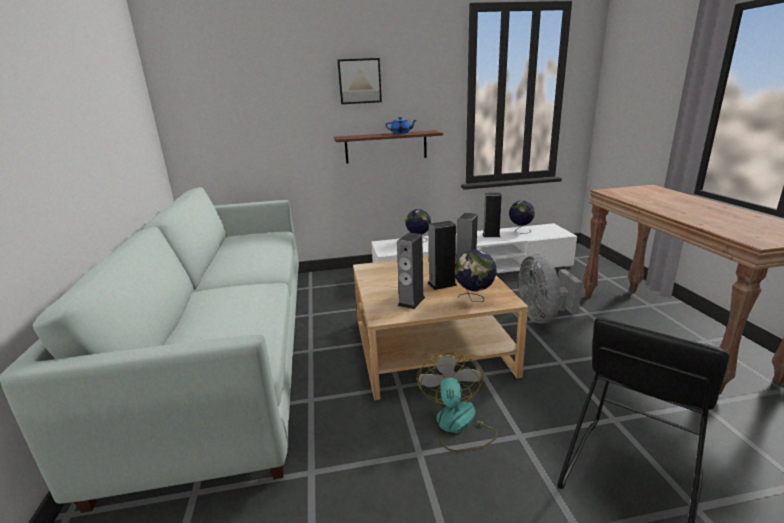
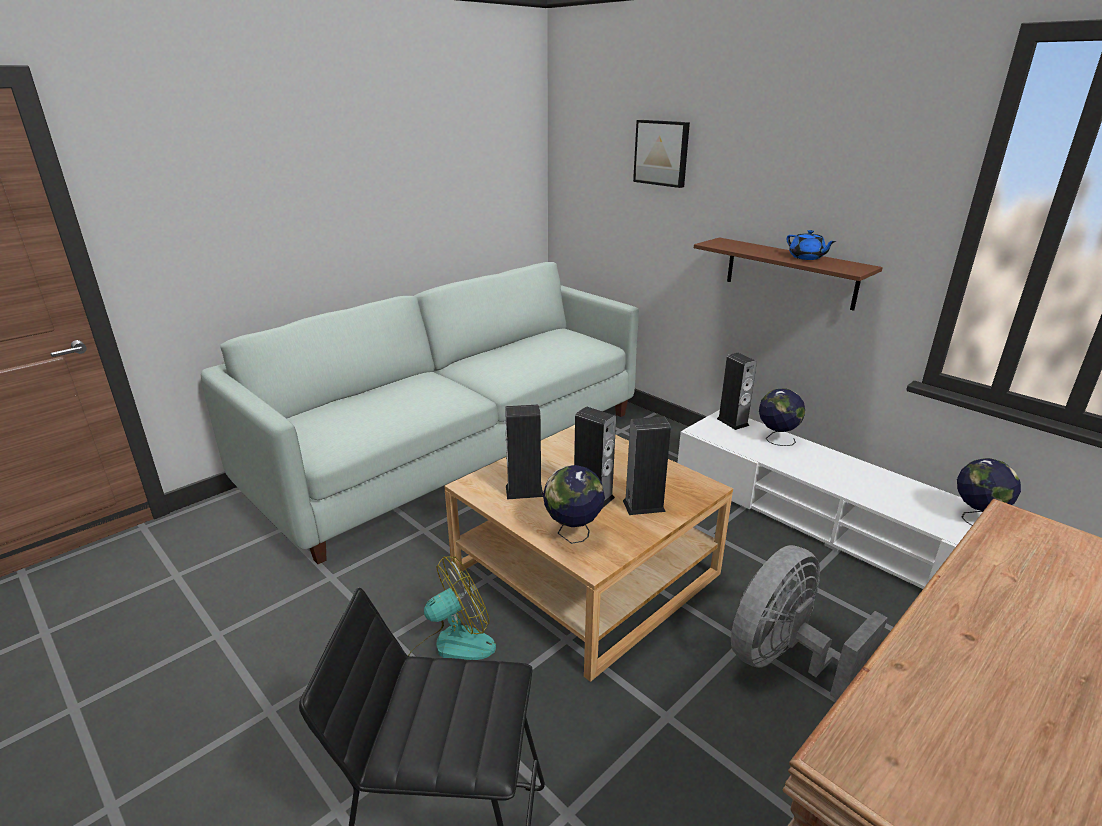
camera: 55 degrees right, 5 degrees up
picture [337,58,382,104] -> picture moved to [633,120,690,188]
speaker [483,193,502,237] -> speaker moved to [717,353,757,430]

